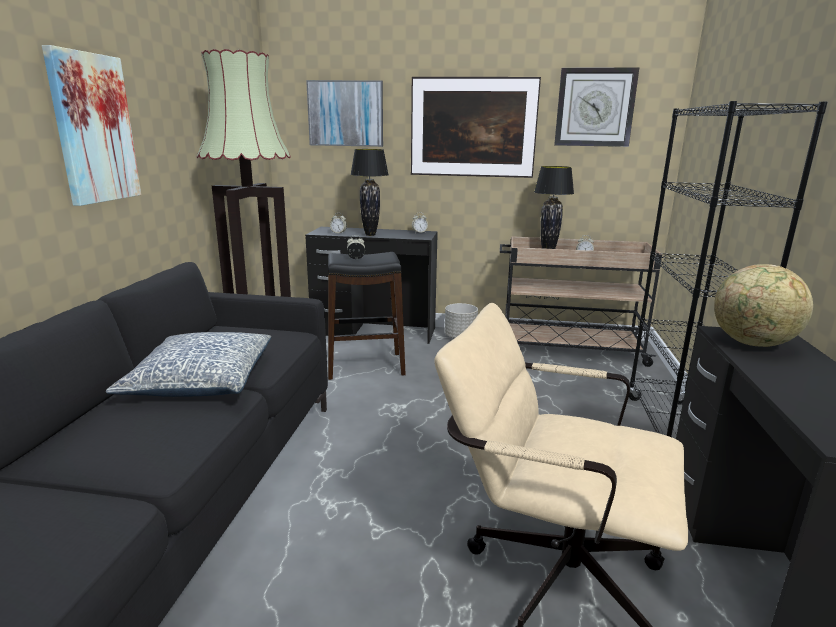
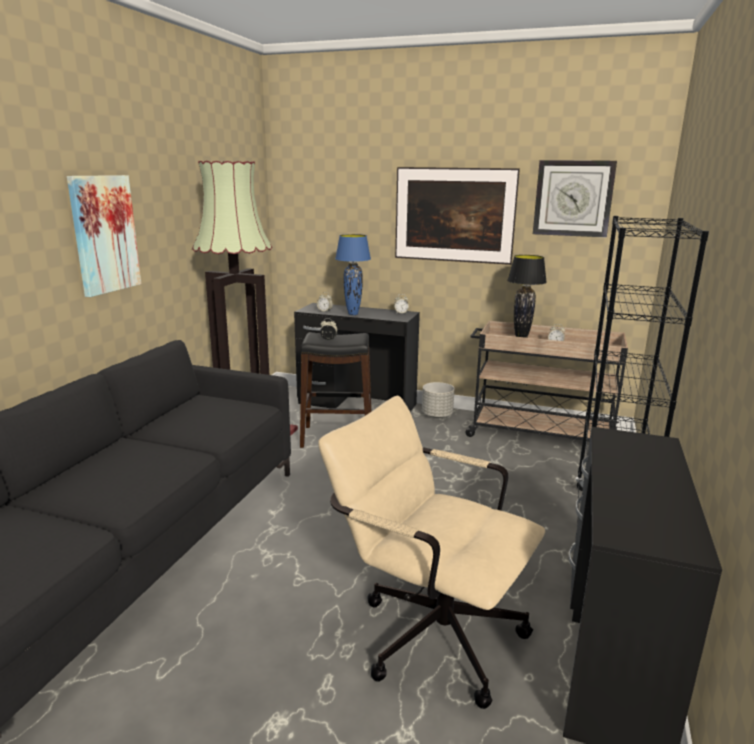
camera: 10 degrees right, 0 degrees up
pillow [106,332,271,397] -> none
picture [306,80,383,147] -> none
black table lamp [350,149,389,236] -> blue table lamp [335,234,371,315]
globe [714,264,813,347] -> none

